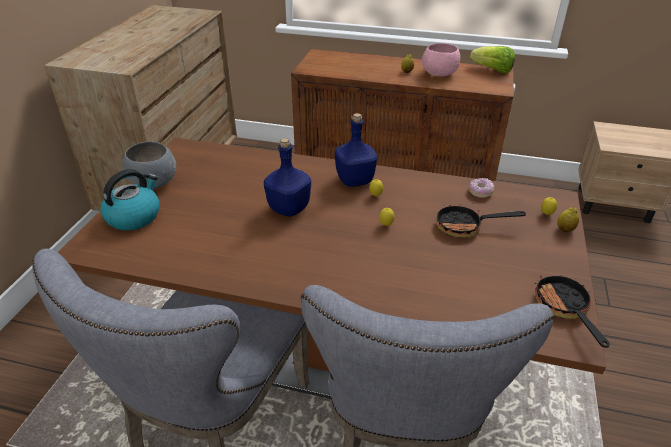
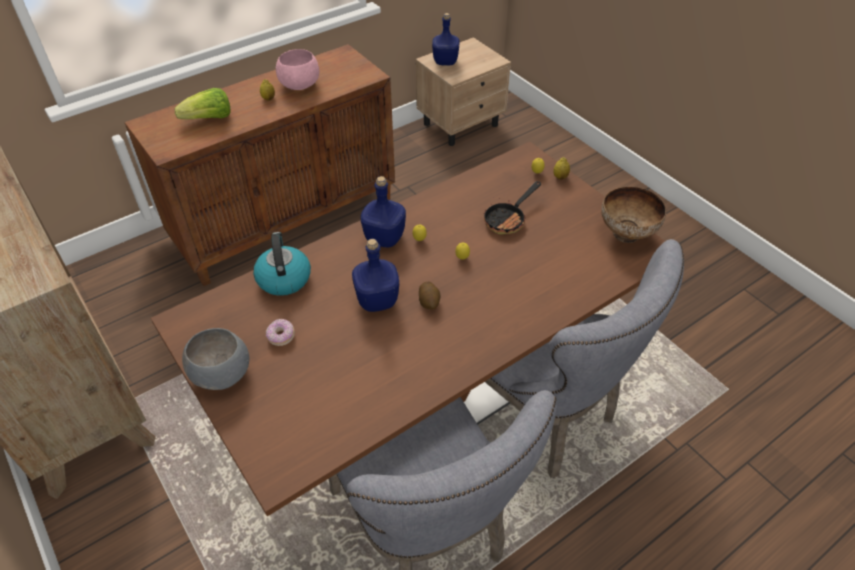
camera: 50 degrees left, 10 degrees up
kettle [100,169,159,230] -> kettle moved to [253,232,311,296]
donut [469,178,494,198] -> donut moved to [266,319,295,346]
lettuce [470,46,515,74] -> lettuce moved to [175,88,230,119]
frying pan [535,269,610,348] -> bowl [601,186,666,243]
none -> potato [419,282,441,310]
none -> blue bottle [432,13,459,66]

